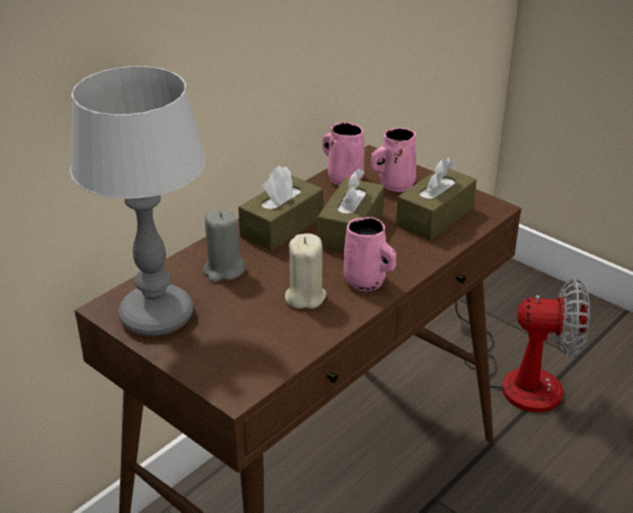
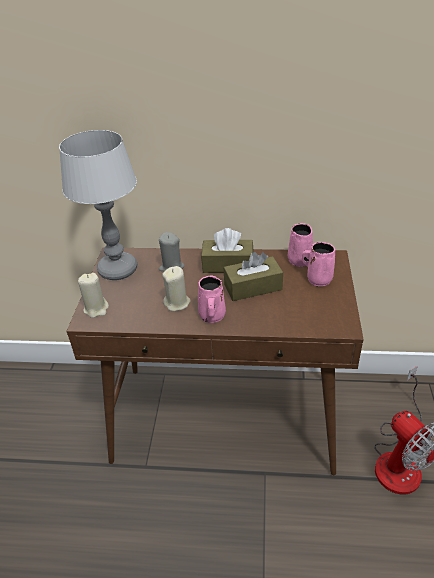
camera: 55 degrees right, 5 degrees up
brown tissue box [396,158,477,240] -> none
none -> beige candle [78,273,109,318]

